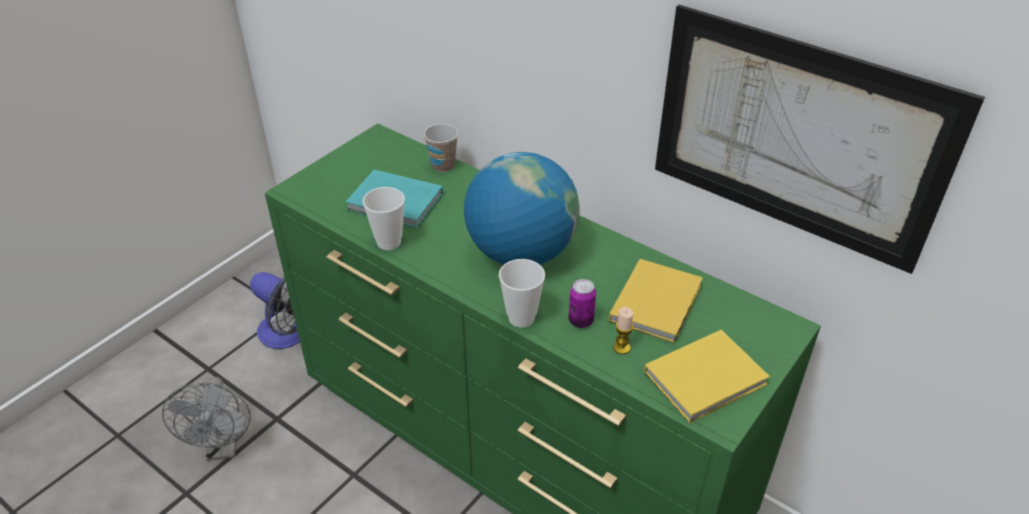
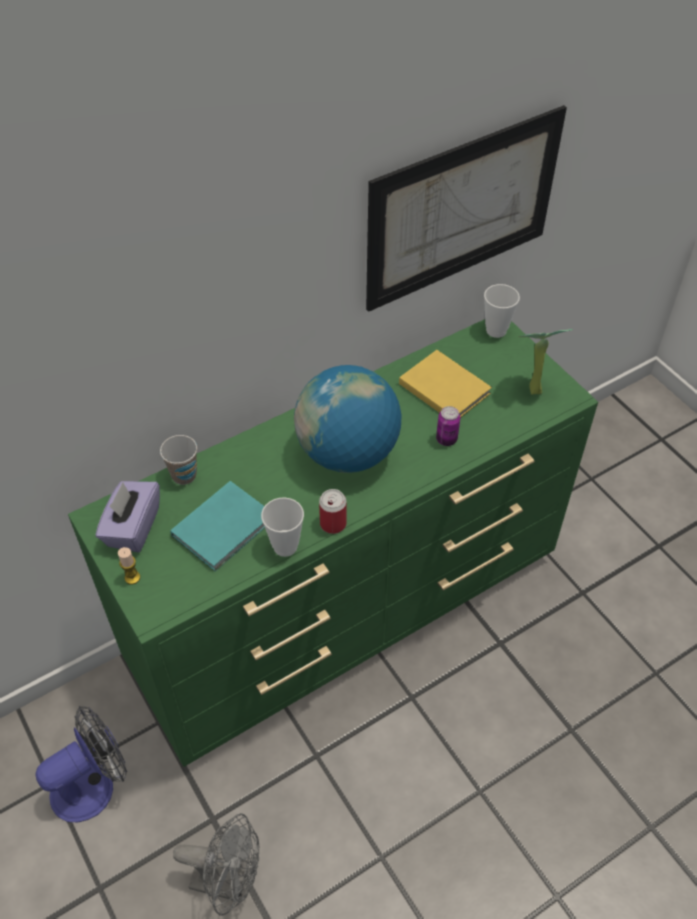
camera: 70 degrees left, 10 degrees up
cup [499,259,545,328] -> cup moved to [484,284,520,338]
candle [613,307,633,354] -> candle moved to [118,547,140,584]
yellow book [644,330,770,423] -> potted plant [518,329,573,395]
none -> purple tissue box [95,481,160,553]
none -> can [319,489,347,534]

